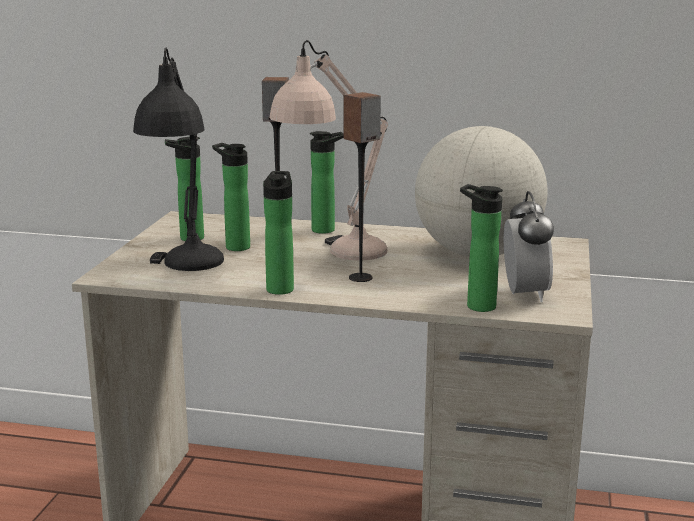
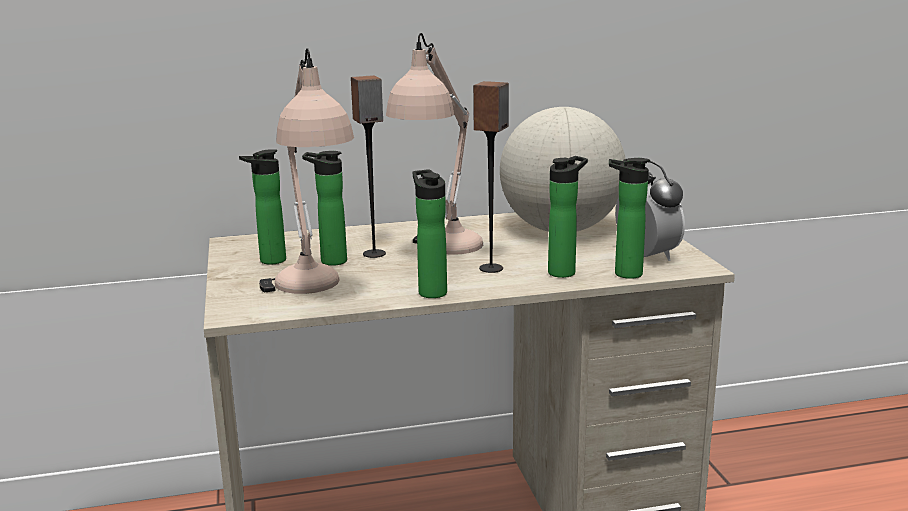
camera: 25 degrees left, 0 degrees up
black table lamp [133,48,224,271] -> beige table lamp [259,48,354,294]
bottle [310,131,343,234] -> bottle moved to [548,156,588,278]

